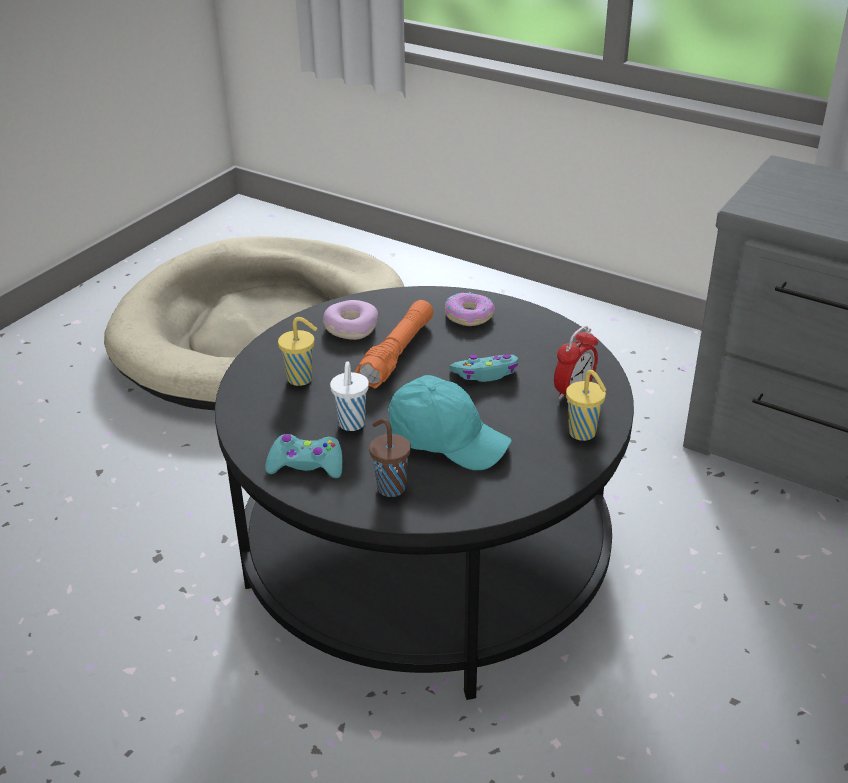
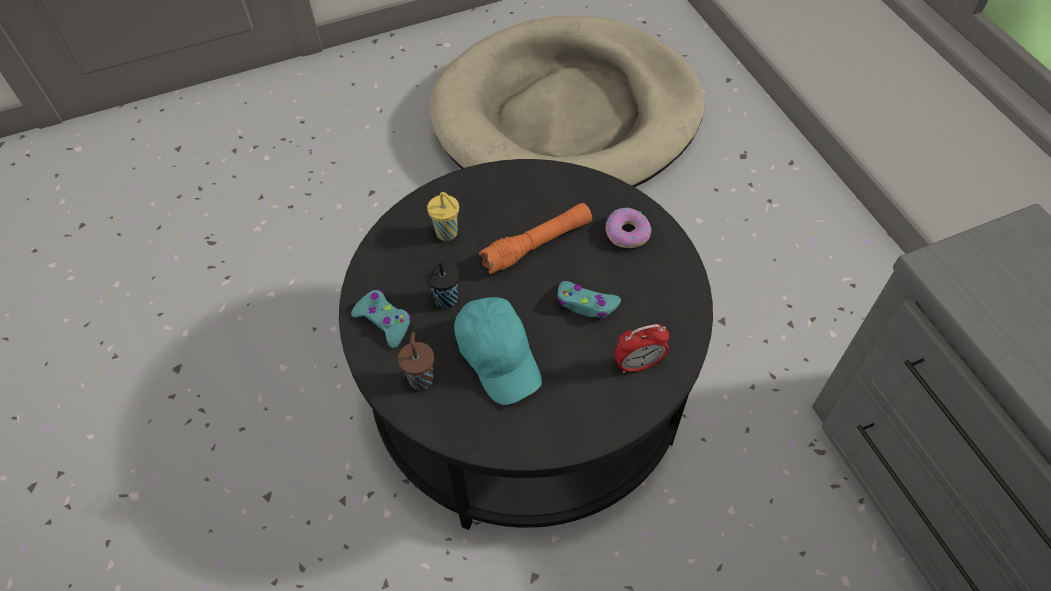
camera: 35 degrees right, 20 degrees up
donut [323,300,378,340] -> none
white cup [330,361,369,431] -> black cup [425,261,459,308]
yellow cup [566,370,606,441] -> none

